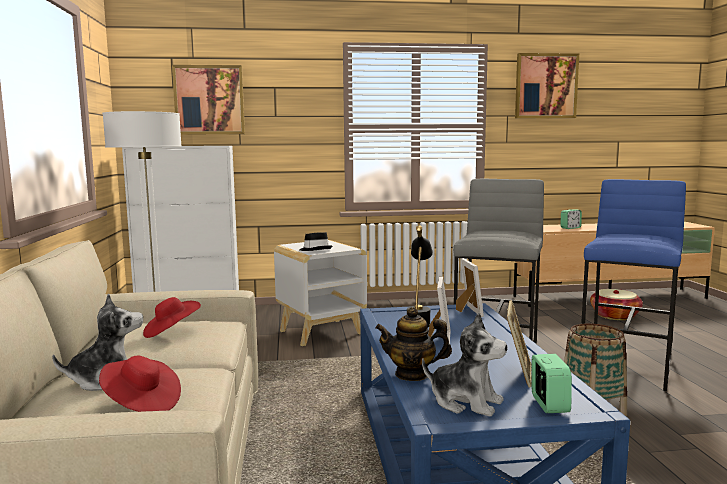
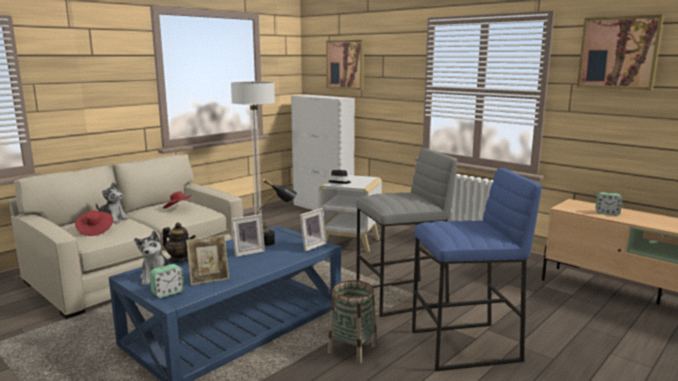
camera: 50 degrees right, 5 degrees up
teapot [375,307,452,381] -> teapot turned 150 degrees clockwise [162,222,196,263]
basket [590,289,643,320] -> none

